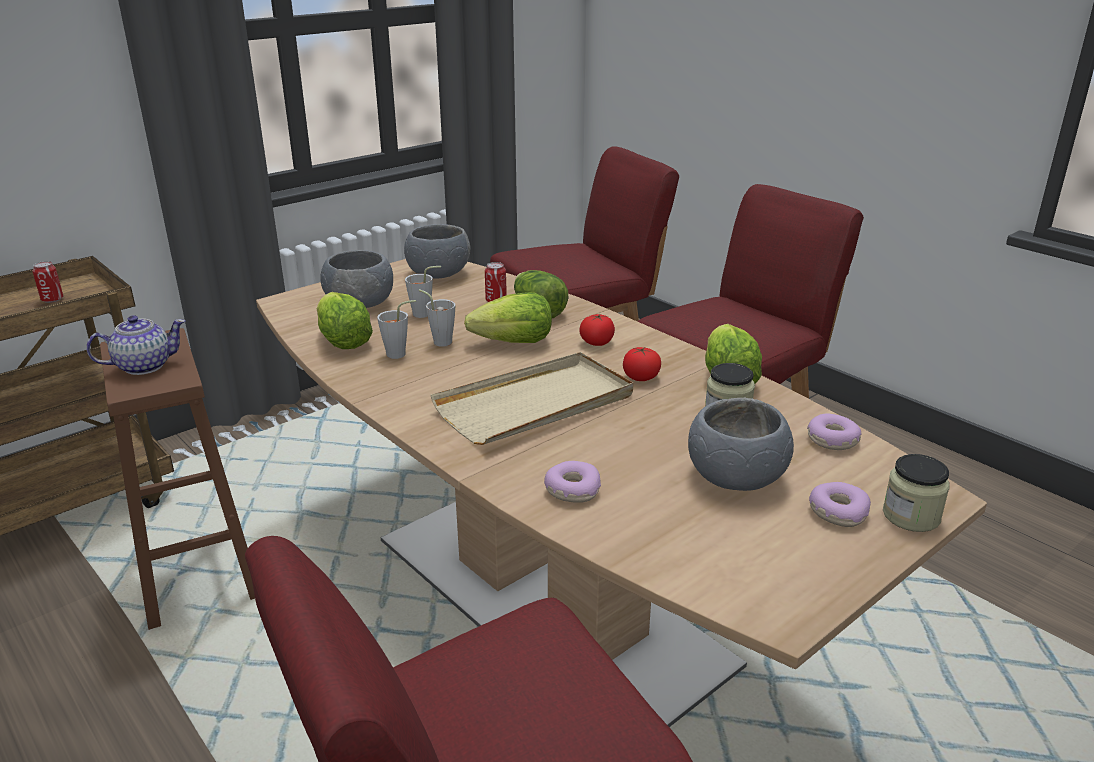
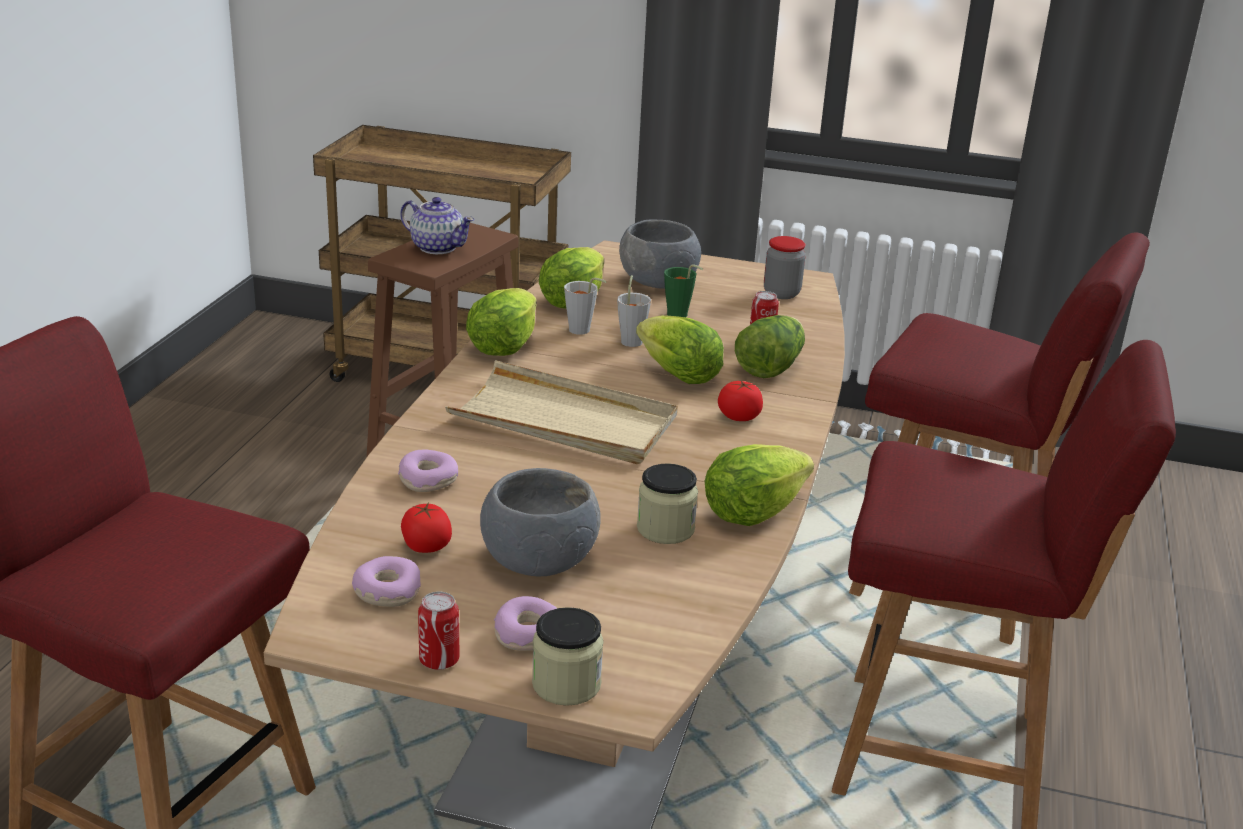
camera: 55 degrees right, 0 degrees up
can [33,261,63,303] -> can moved to [418,592,460,670]
grey bowl [404,224,470,279] -> jar [764,236,806,299]
grey cup [405,266,441,318] -> green cup [664,264,703,317]
tomato [623,347,661,381] -> tomato moved to [401,503,452,553]
donut [807,414,861,450] -> donut moved to [352,556,421,607]
none -> lettuce [466,288,537,356]

